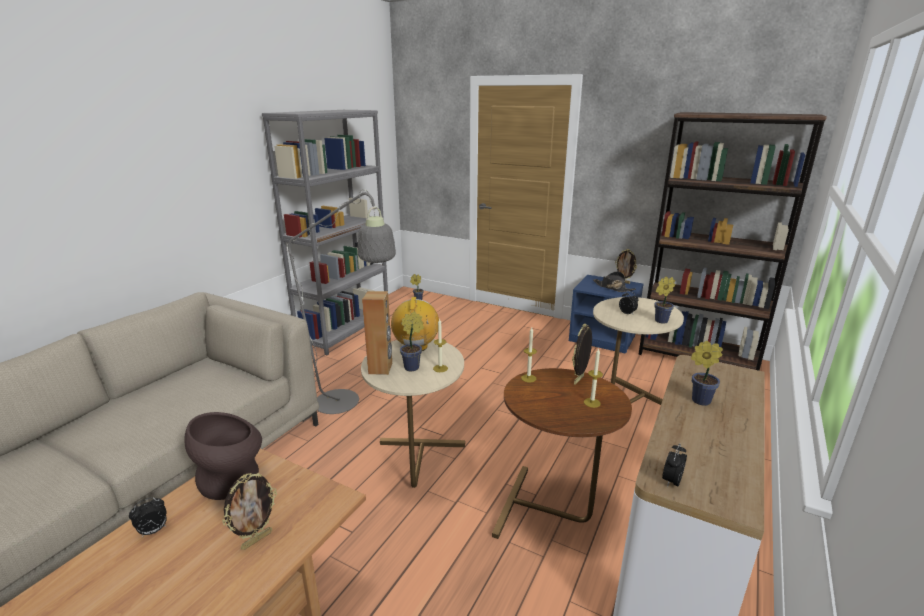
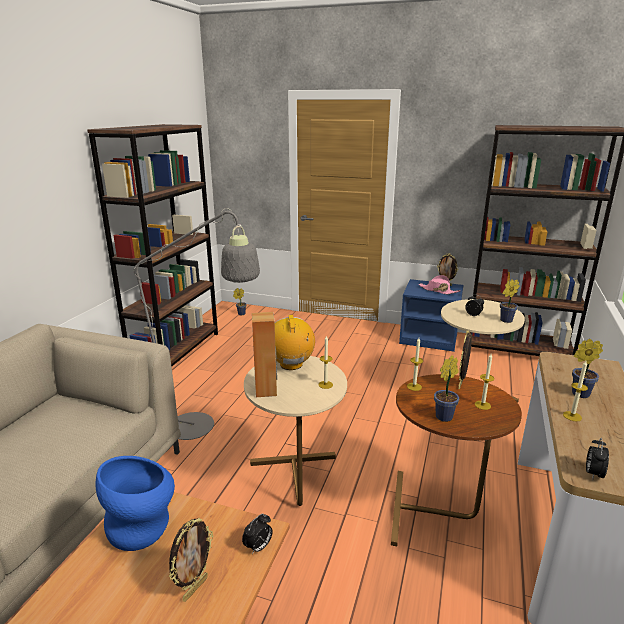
camera: 10 degrees left, 0 degrees up
alarm clock [129,497,167,537] -> alarm clock moved to [242,513,273,554]
brown vase [184,412,262,500] -> blue vase [95,456,175,551]
grey bookcase [262,110,388,355] -> brown bookcase [87,124,218,367]
potted plant [400,311,424,371] -> potted plant moved to [434,355,459,422]
black hat [593,271,635,292] -> pink hat [419,275,461,294]
none -> candle [563,361,588,421]

